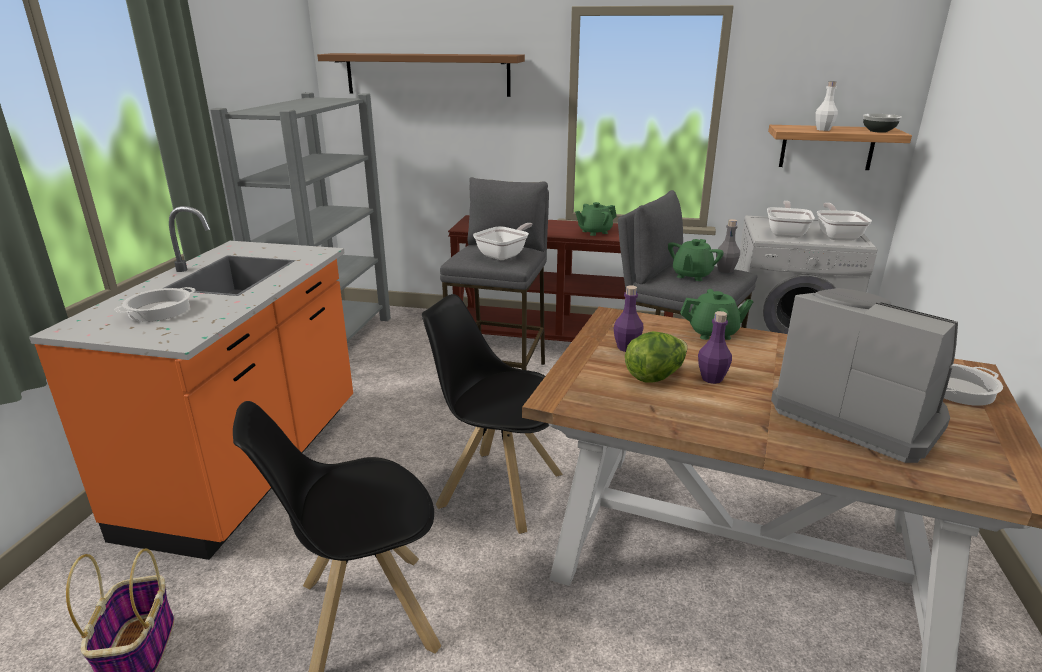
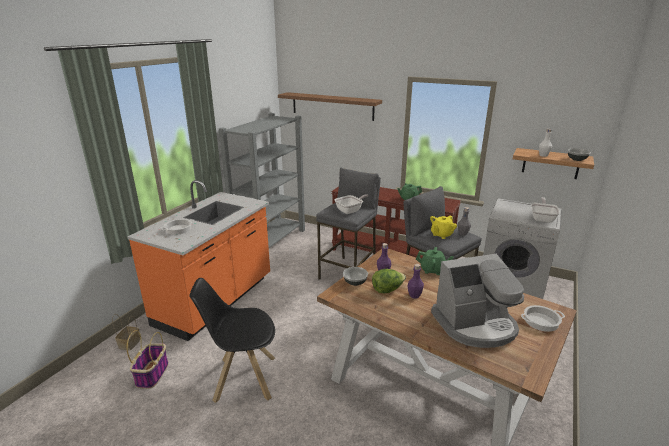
camera: 15 degrees right, 0 degrees up
black chair [422,294,563,534] -> none
green teapot [668,239,724,281] -> yellow teapot [430,216,457,239]
frying pan [767,201,815,238] -> none
coffee machine [771,288,958,463] -> coffee machine turned 105 degrees clockwise [431,254,524,348]
none -> basket [112,314,140,351]
none -> bowl [343,267,368,286]

